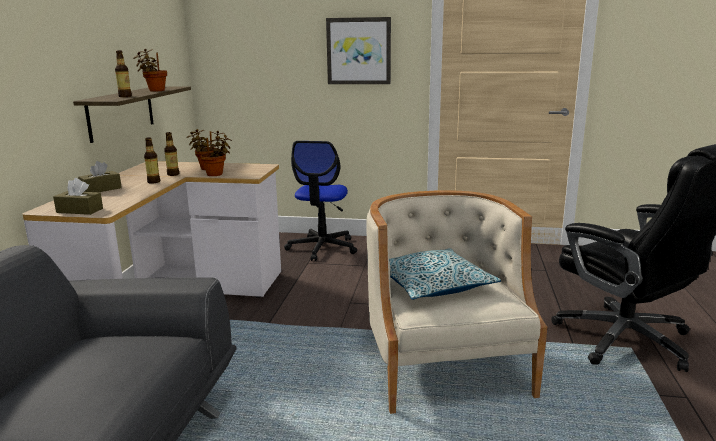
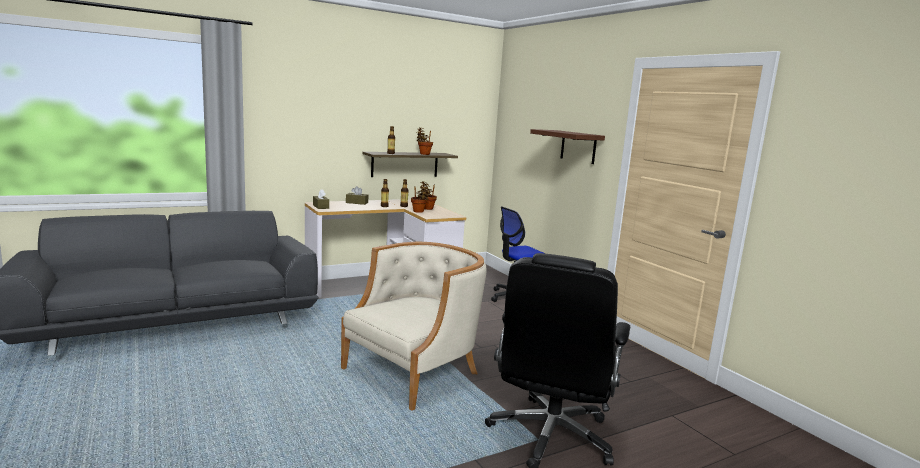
camera: 50 degrees right, 5 degrees down
picture [326,17,391,84] -> shelf [530,129,605,164]
pillow [389,248,501,300] -> none

